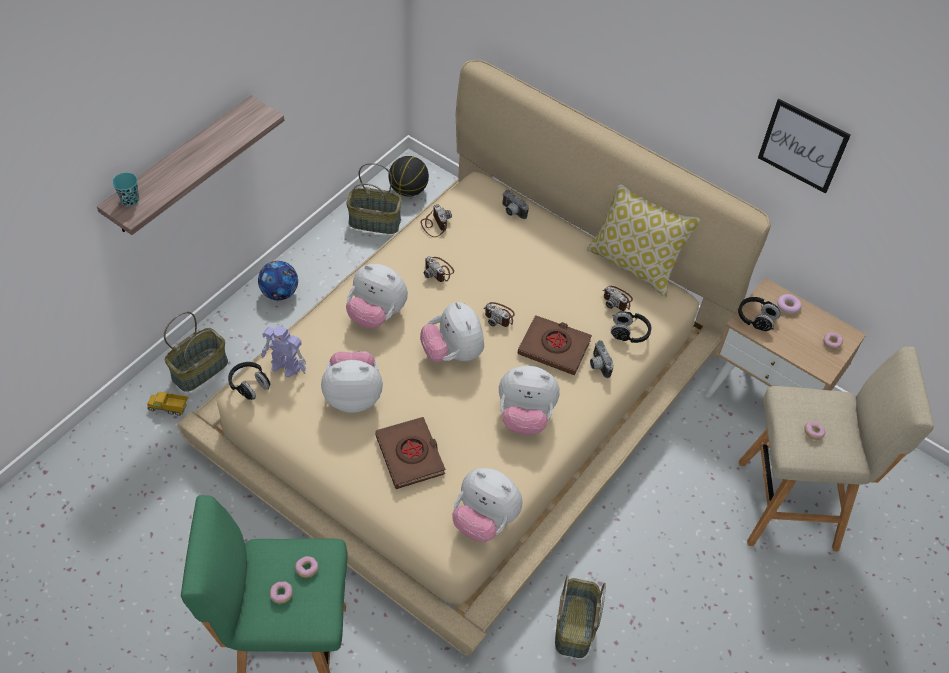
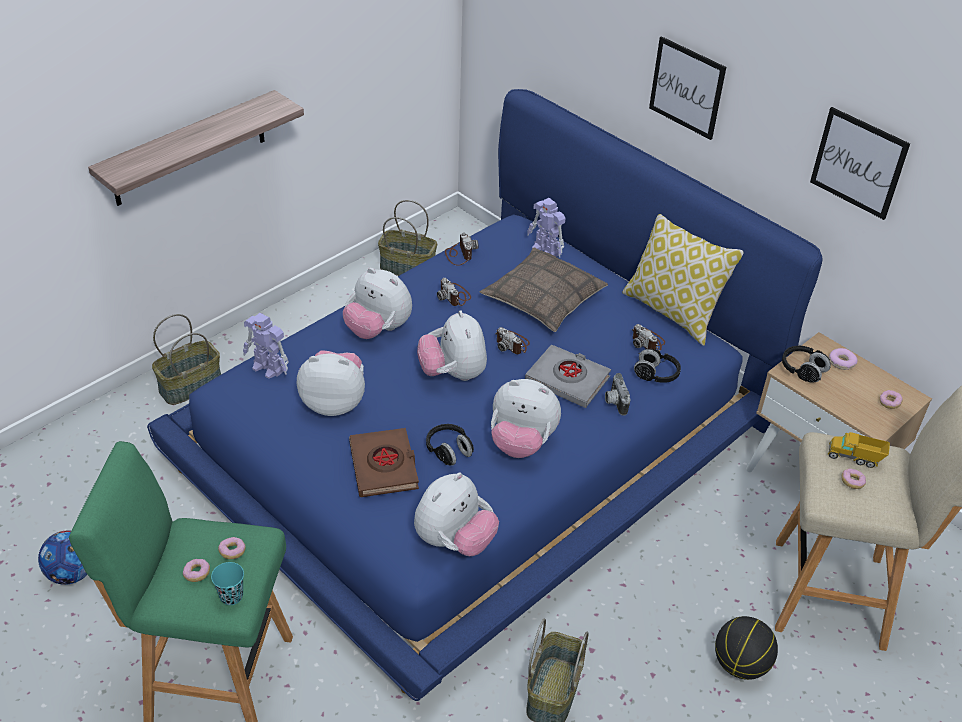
camera: 10 degrees right, 10 degrees down
turquoise cup [112,173,139,206] -> turquoise cup moved to [211,562,244,605]
toy truck [147,392,188,416] -> toy truck moved to [828,432,890,468]
beige bed [177,60,771,656] -> blue bed [147,89,822,701]
black headphones [228,362,270,400] -> black headphones moved to [426,424,474,466]
football [258,261,298,300] -> football moved to [38,531,87,585]
basketball [389,156,429,197] -> basketball moved to [715,616,778,680]
plush toy [452,468,523,542] -> plush toy turned 90 degrees counterclockwise [414,473,499,556]
camera [502,189,529,219] -> toy robot [527,198,566,258]
brown book [517,315,592,375] -> grey book [525,344,611,408]
none -> pillow [480,247,608,332]
none -> picture [649,36,726,140]

